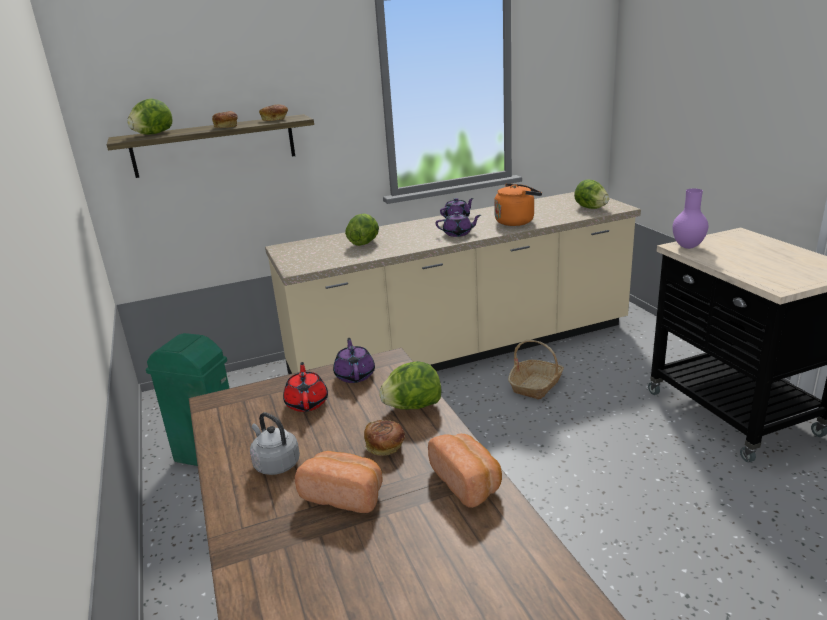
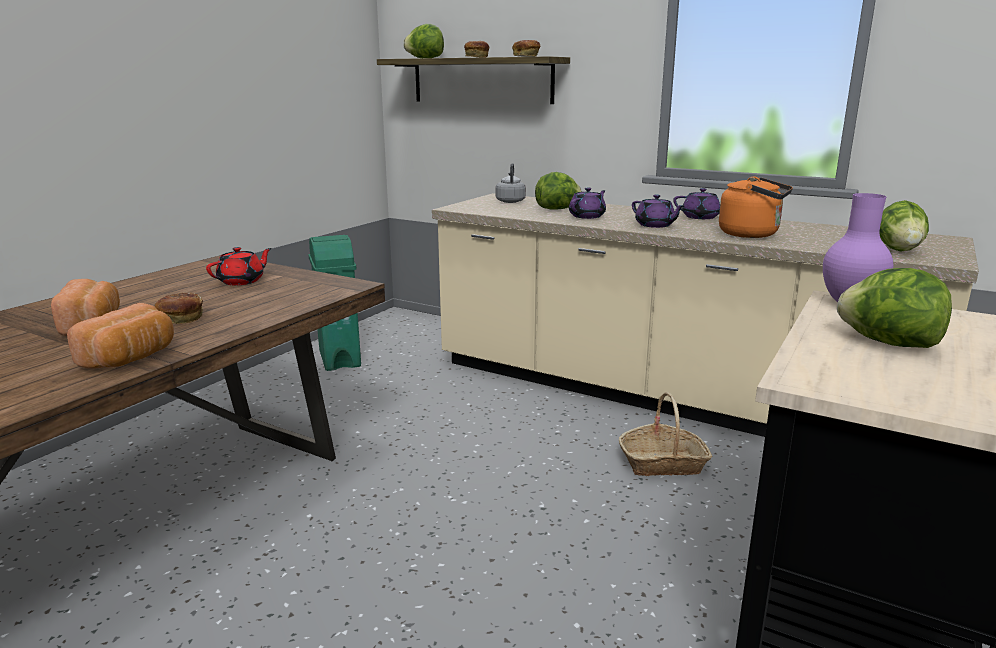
camera: 50 degrees right, 5 degrees down
grey kettle [250,412,300,475] -> grey kettle moved to [496,163,526,203]
purple teapot [333,338,375,383] -> purple teapot moved to [569,188,606,219]
lettuce [380,361,441,410] -> lettuce moved to [837,268,952,348]

